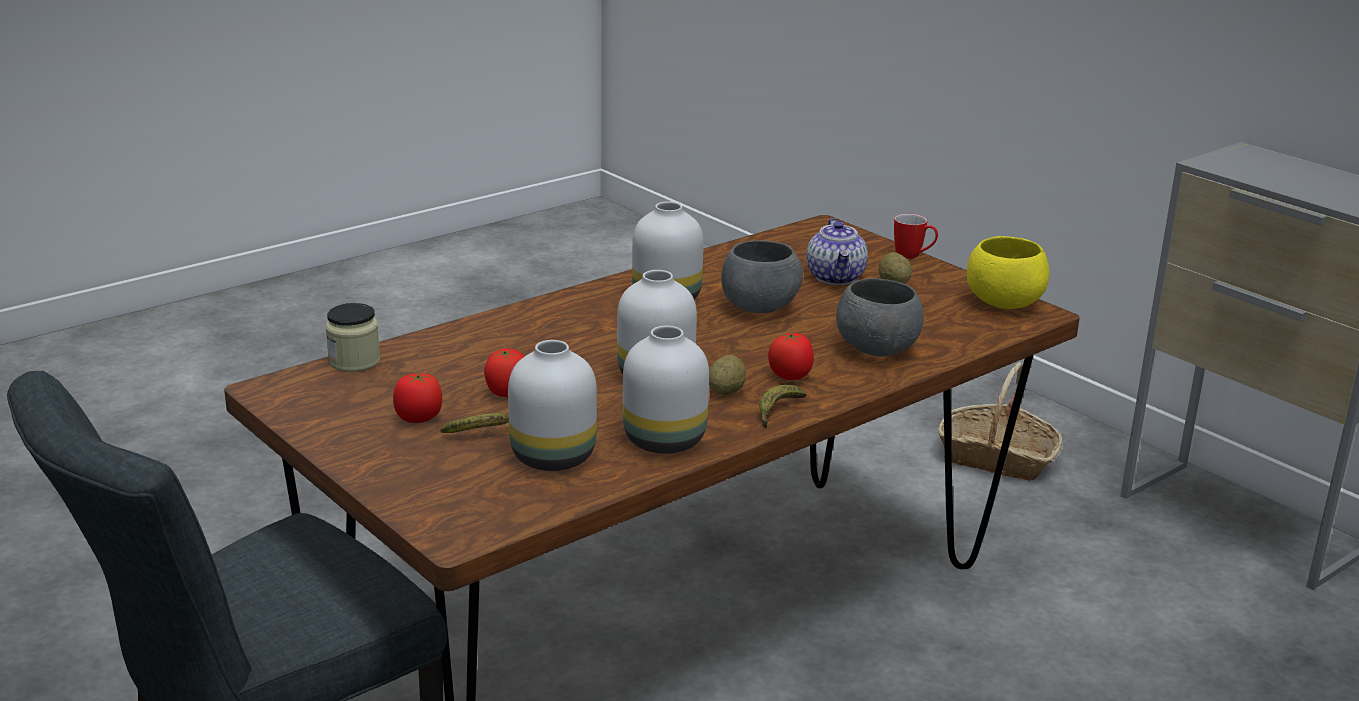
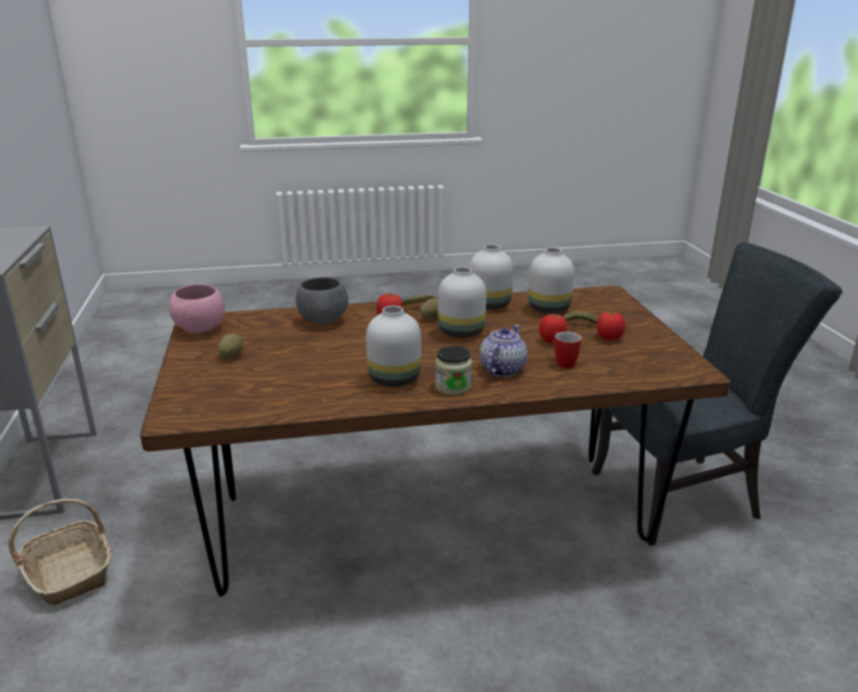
camera: 150 degrees left, 0 degrees up
jar [325,303,380,372] -> jar moved to [435,346,472,395]
grey bowl [721,240,803,313] -> none
teapot [807,218,868,285] -> teapot moved to [480,325,527,377]
mug [894,214,938,259] -> mug moved to [552,332,582,368]
yellow bowl [967,236,1049,309] -> pink bowl [169,284,225,333]

